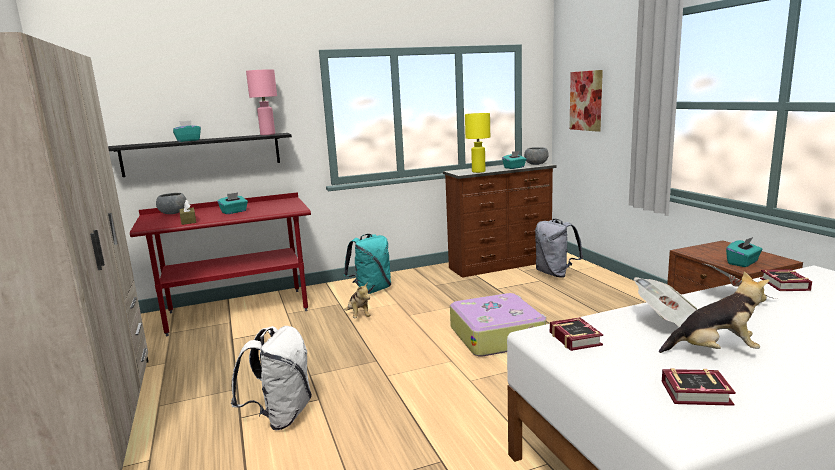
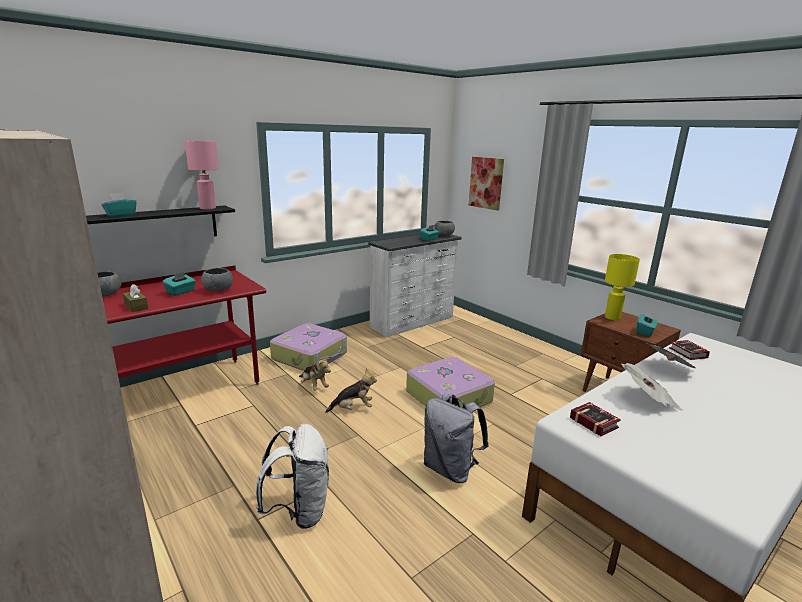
camera: 20 degrees left, 5 degrees up
turquoise backpack [344,234,391,294] -> suitcase [270,323,347,371]
brown dresser [443,162,557,278] -> white dresser [368,234,462,337]
yellow table lamp [465,113,490,173] -> yellow table lamp moved to [605,254,640,320]
grey backpack [535,219,583,278] -> grey backpack moved to [424,394,489,483]
plush toy [659,271,770,353] -> plush toy moved to [325,368,377,413]
book [662,368,736,406] -> none
none -> grey bowl [201,268,233,291]

